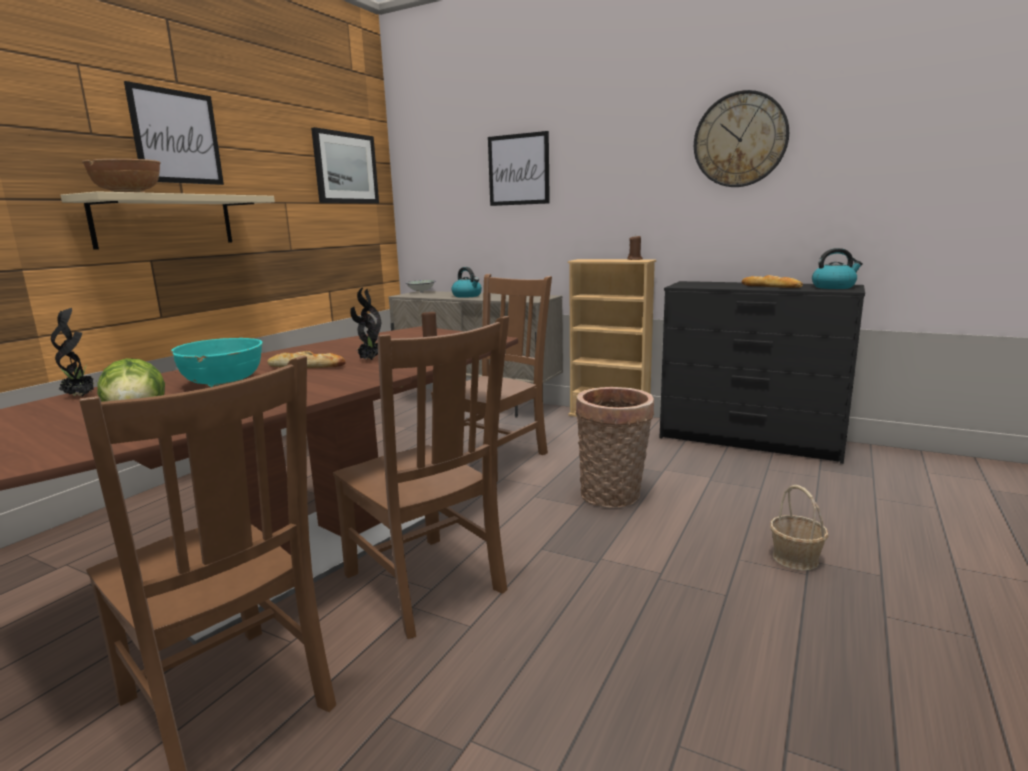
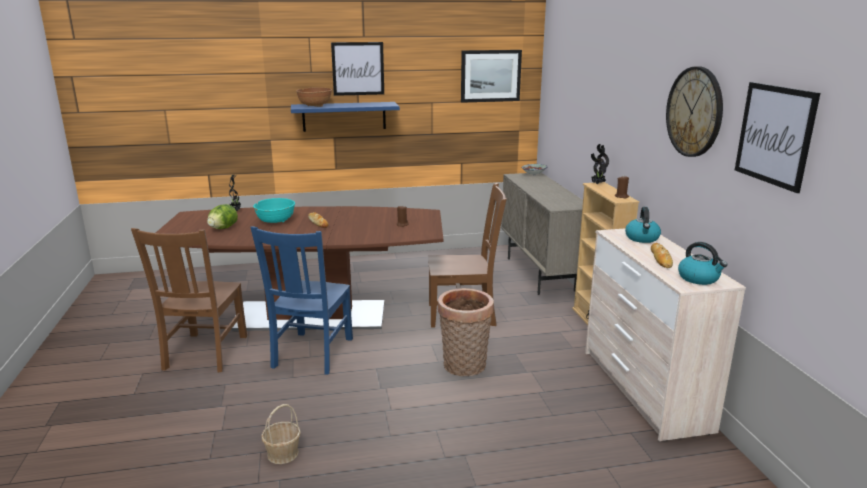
camera: 50 degrees right, 5 degrees up
beige shelf [61,191,275,250] -> blue shelf [291,102,400,132]
brown chair [333,316,509,639] -> blue chair [250,226,353,375]
potted plant [350,288,381,360] -> potted plant moved to [591,144,609,184]
kettle [451,267,482,298] -> kettle moved to [625,207,661,243]
picture [488,131,550,206] -> picture moved to [735,82,820,193]
black dresser [660,281,865,464] -> beige dresser [585,228,746,441]
basket [770,485,829,571] -> basket moved to [261,404,301,464]

